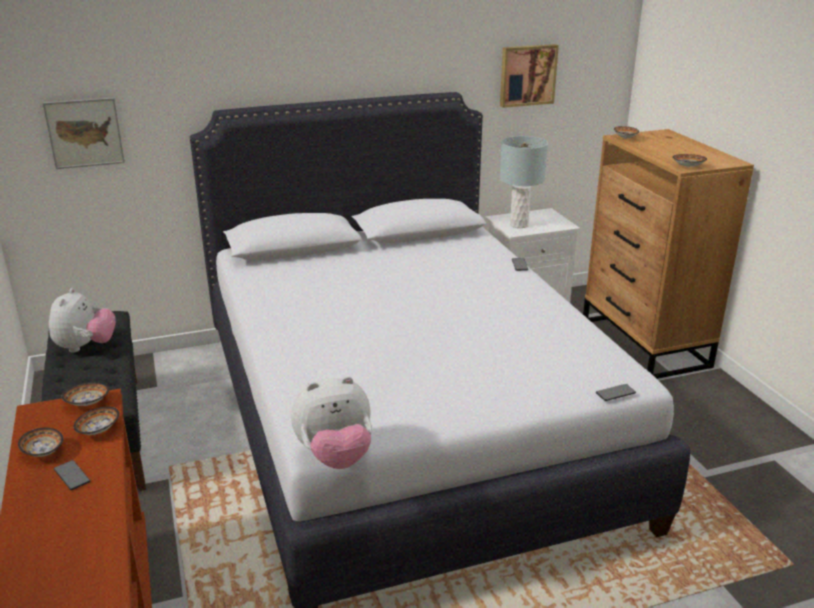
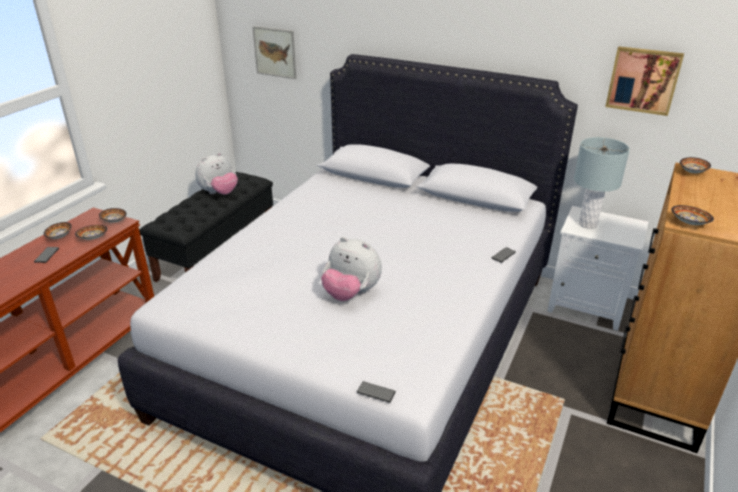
camera: 45 degrees right, 5 degrees up
plush toy [291,376,372,469] -> plush toy moved to [321,237,382,301]

